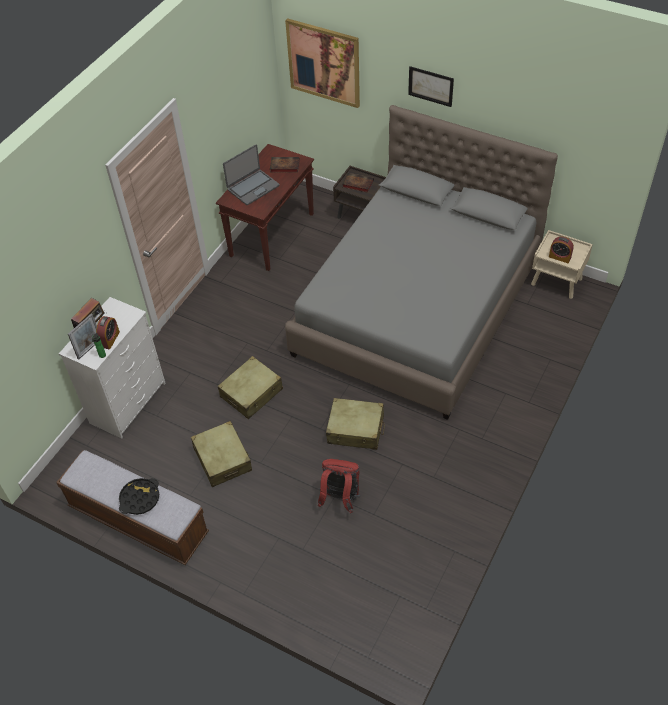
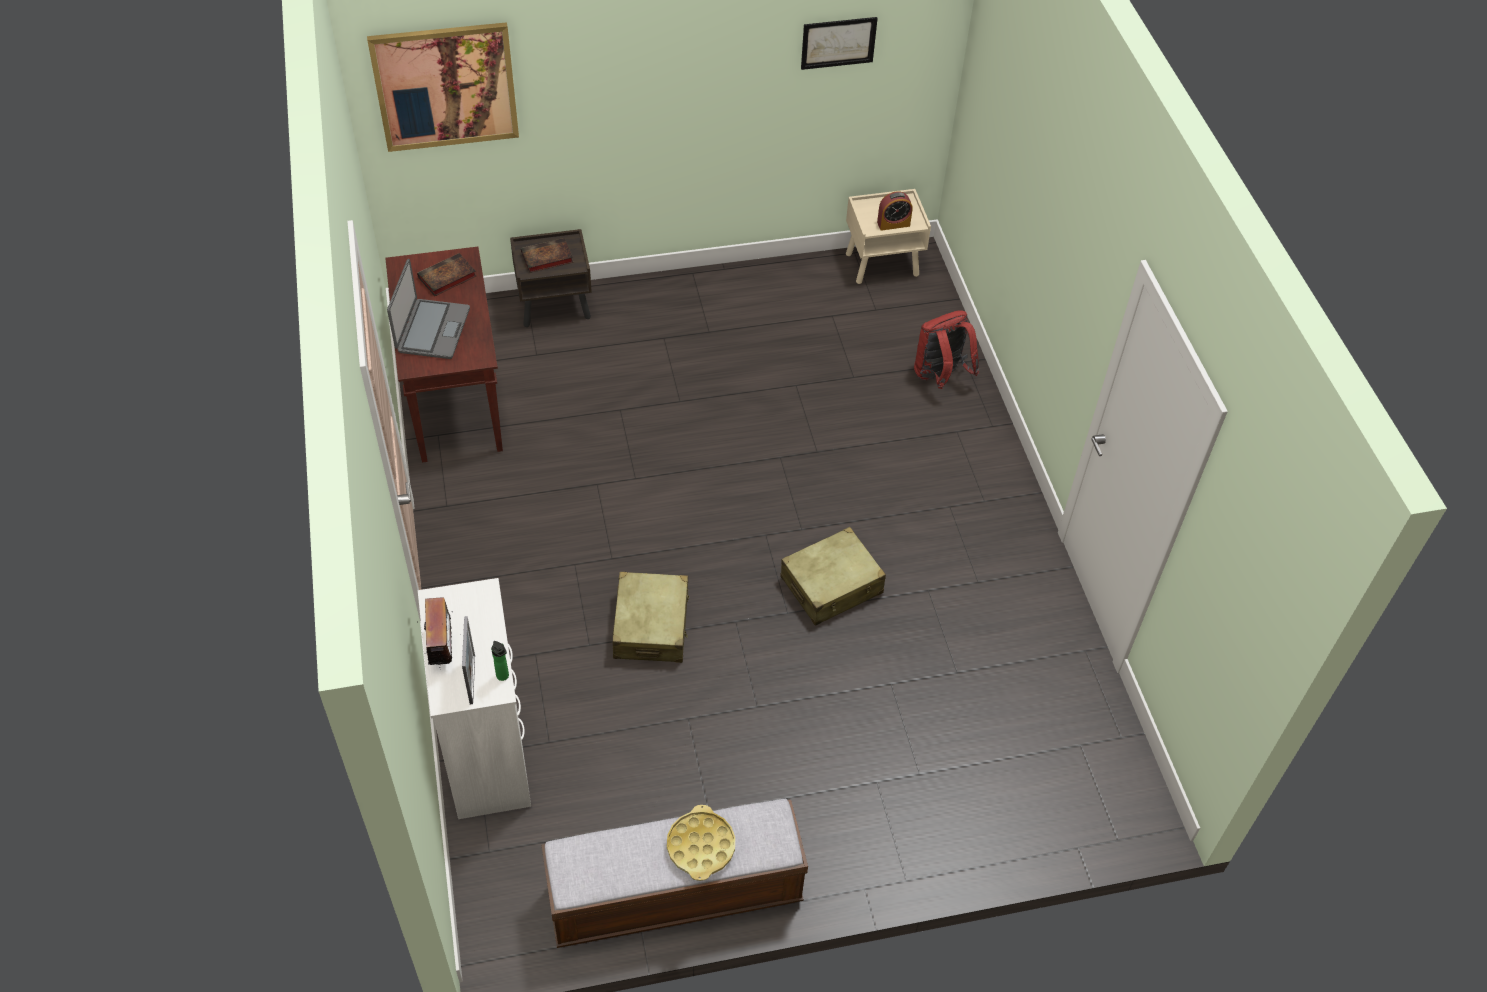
camera: 45 degrees left, 0 degrees up
alarm clock [96,316,120,349] -> none
black tray [119,478,159,515] -> yellow tray [667,805,735,881]
beige suitcase [191,421,252,487] -> none
grey bed [285,105,558,420] -> none
red backpack [318,459,360,513] -> red backpack moved to [914,310,979,389]
picture [408,66,454,107] -> picture moved to [801,17,878,70]

